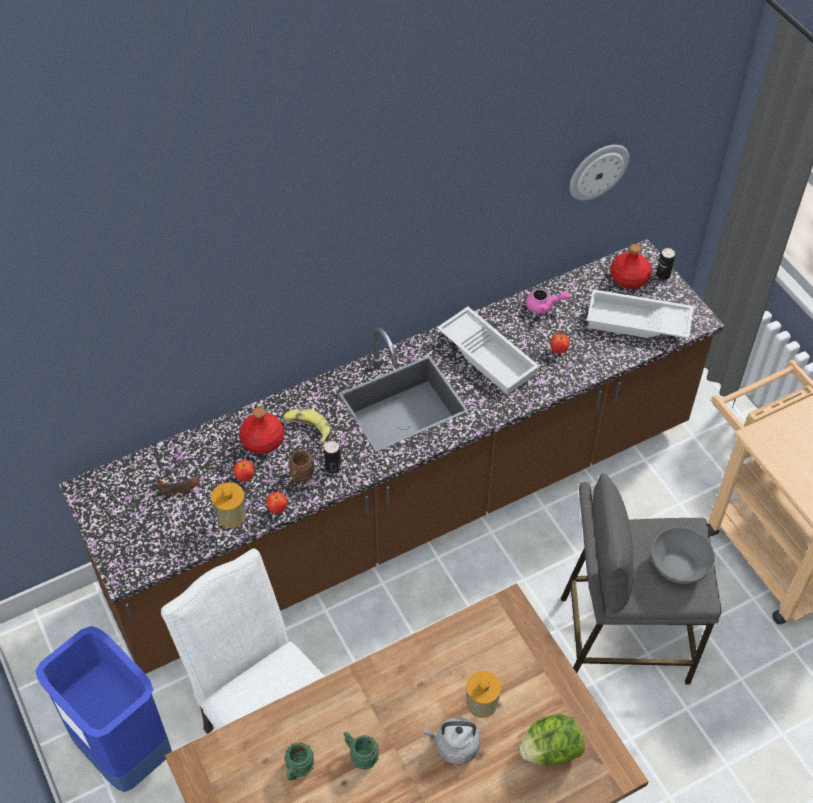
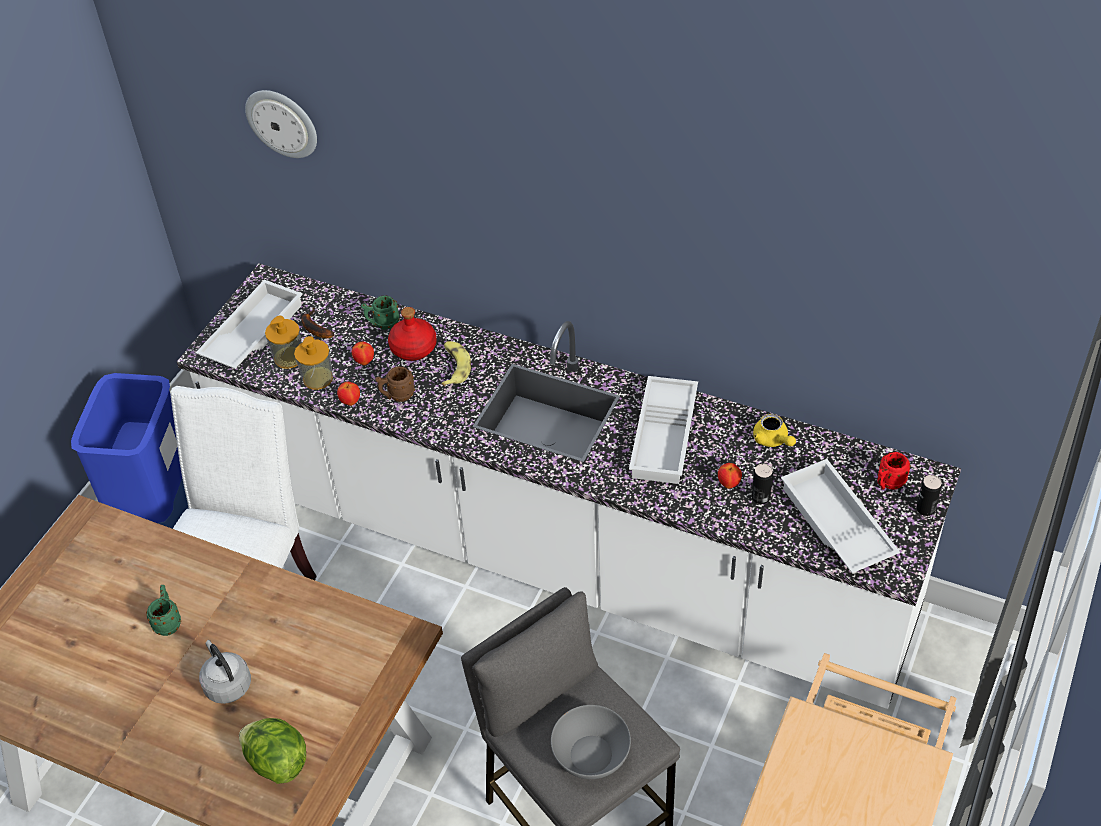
camera: 55 degrees right, 5 degrees down
brown counter [59,239,724,674] -> white counter [177,263,961,709]
green mug [284,742,314,780] -> green mug moved to [361,295,400,330]
can [324,441,341,474] -> can moved to [752,464,773,504]
soap dispenser [466,671,502,718] -> soap dispenser moved to [265,316,302,369]
pink teapot [526,287,570,314] -> yellow teapot [753,414,796,447]
wall clock [570,145,629,200] -> wall clock moved to [245,90,317,158]
red bottle [610,244,652,289] -> red mug [877,452,911,490]
none -> white tray [196,280,303,369]

